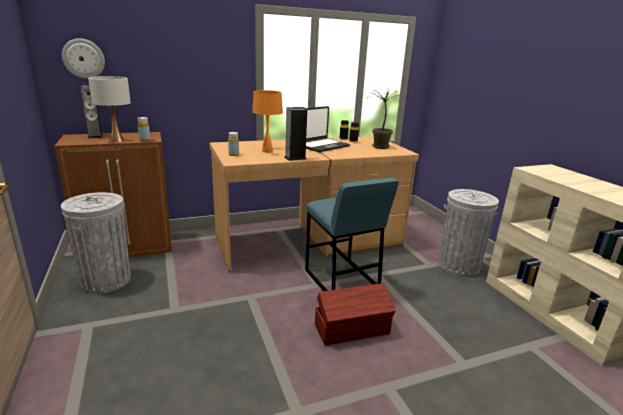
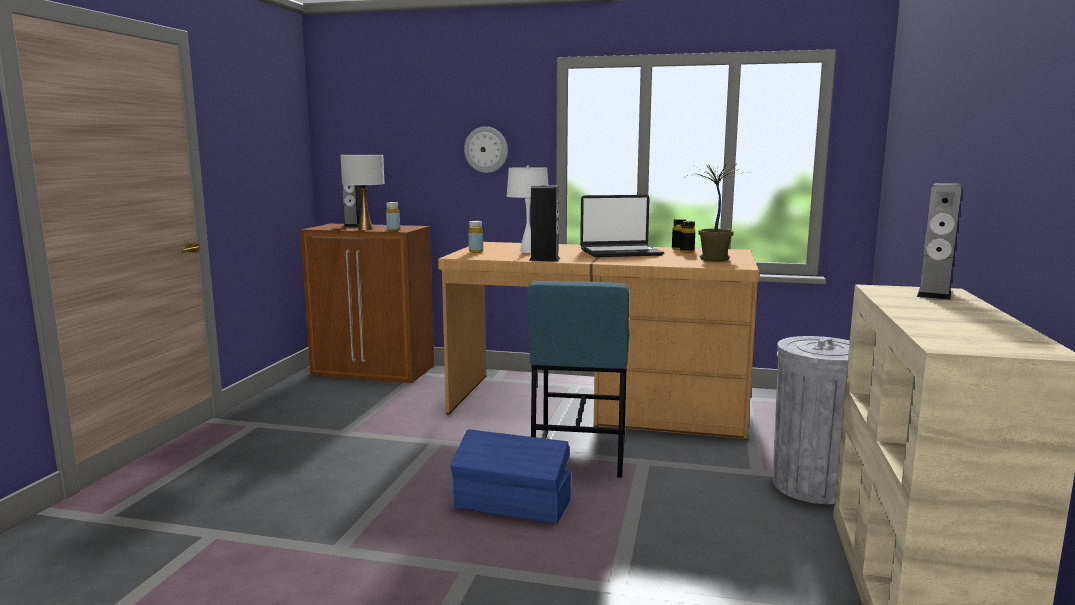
camera: 35 degrees right, 10 degrees down
grey trash can [61,192,131,294] -> none
wall clock [62,38,105,79] -> wall clock moved to [464,126,508,173]
orange table lamp [252,90,283,152] -> white table lamp [506,166,549,253]
brown storage box [315,283,396,345] -> blue storage box [450,429,571,524]
none -> speaker [917,183,962,300]

